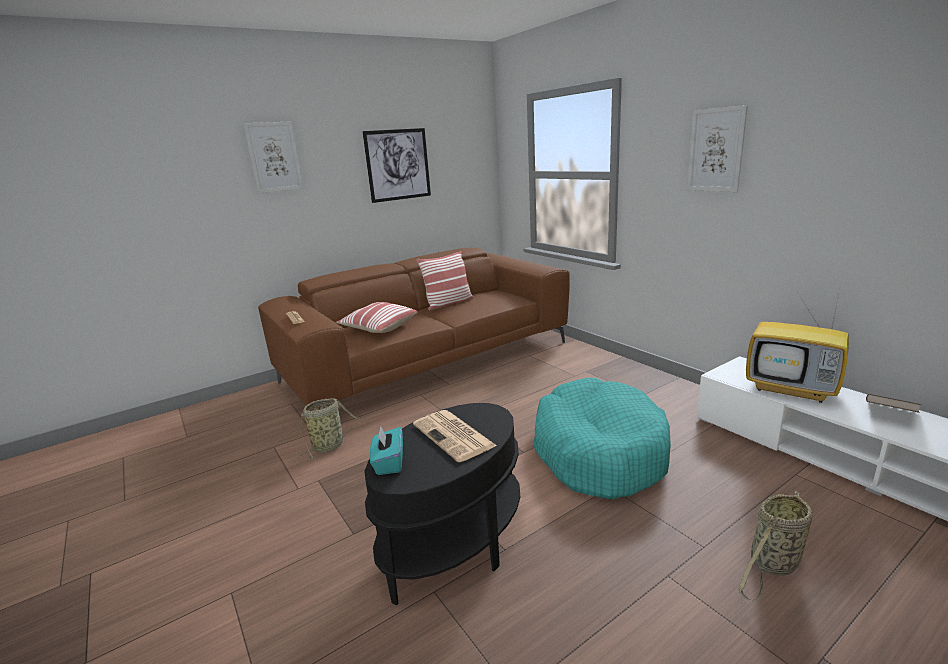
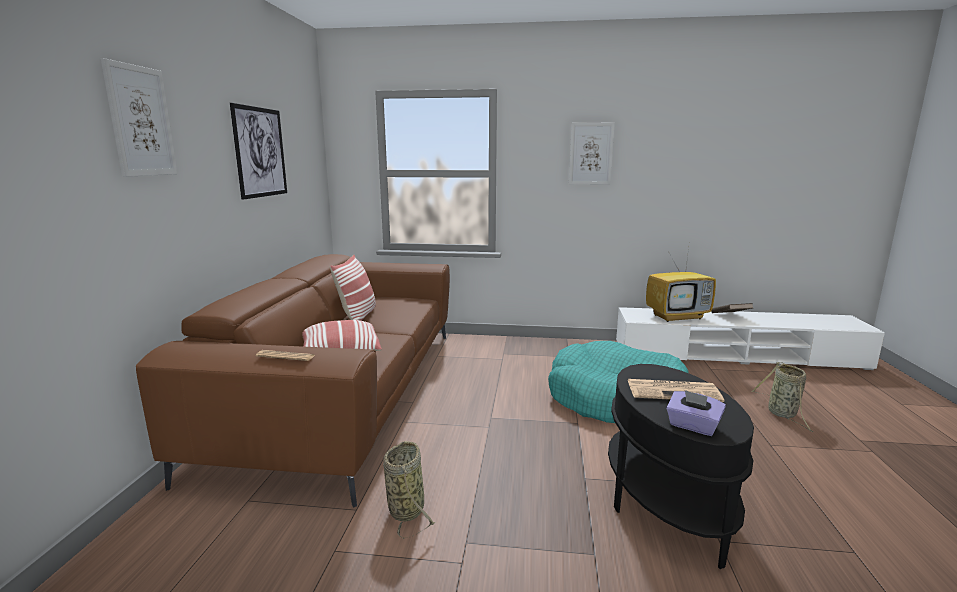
camera: 50 degrees left, 5 degrees down
turquoise tissue box [370,426,403,475] -> purple tissue box [666,390,726,436]

